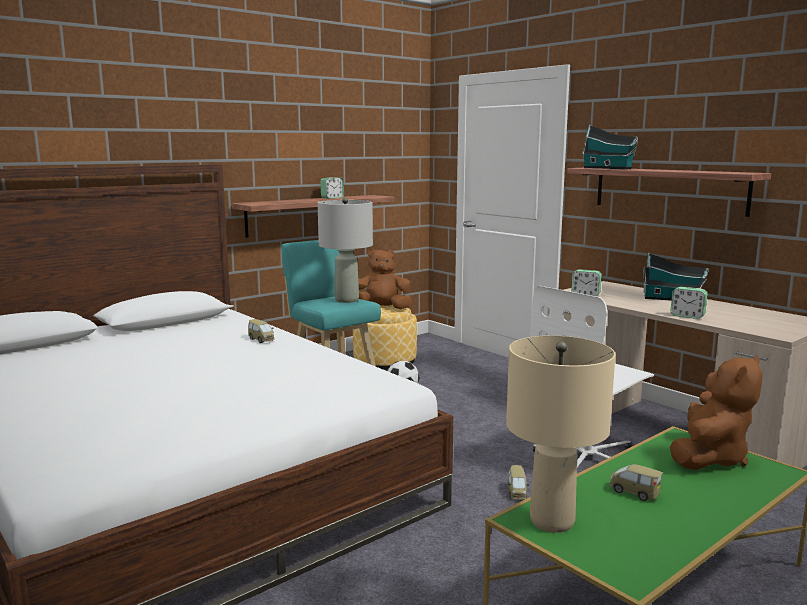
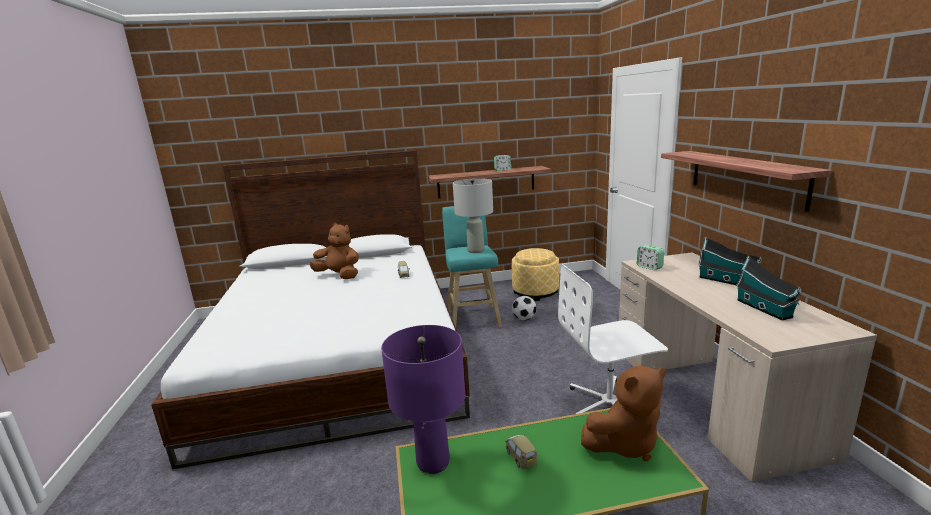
camera: 30 degrees right, 5 degrees up
brown plush toy [358,248,412,309] -> brown plush toy moved to [310,223,359,279]
beige table lamp [506,336,616,533] -> purple table lamp [381,325,465,474]
toy car [508,465,529,500] -> none
toy house [582,125,638,169] -> toy house moved to [736,255,801,320]
alarm clock [670,287,707,319] -> none

